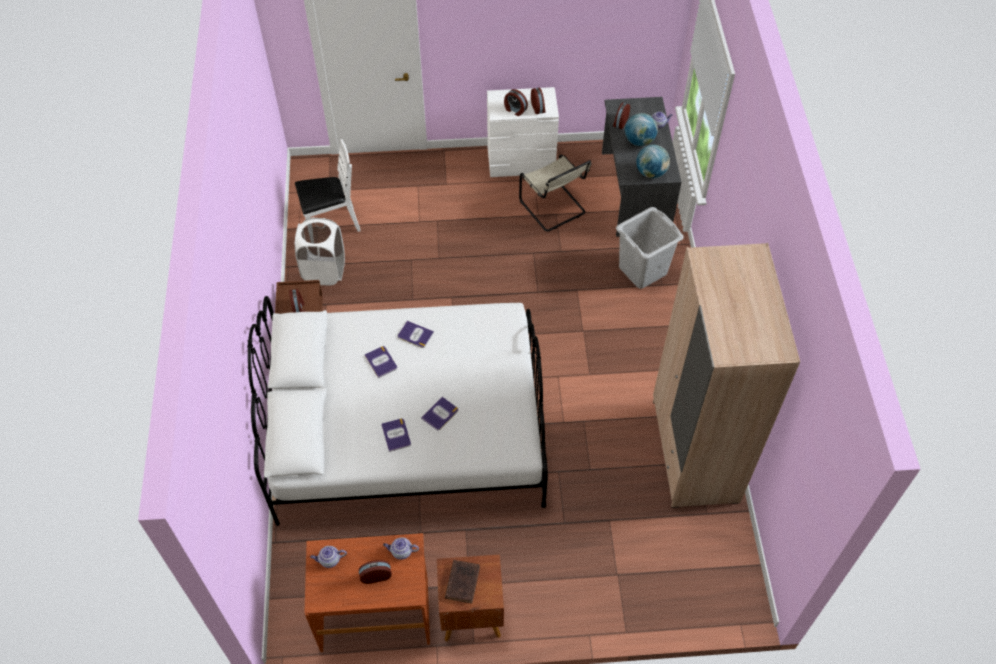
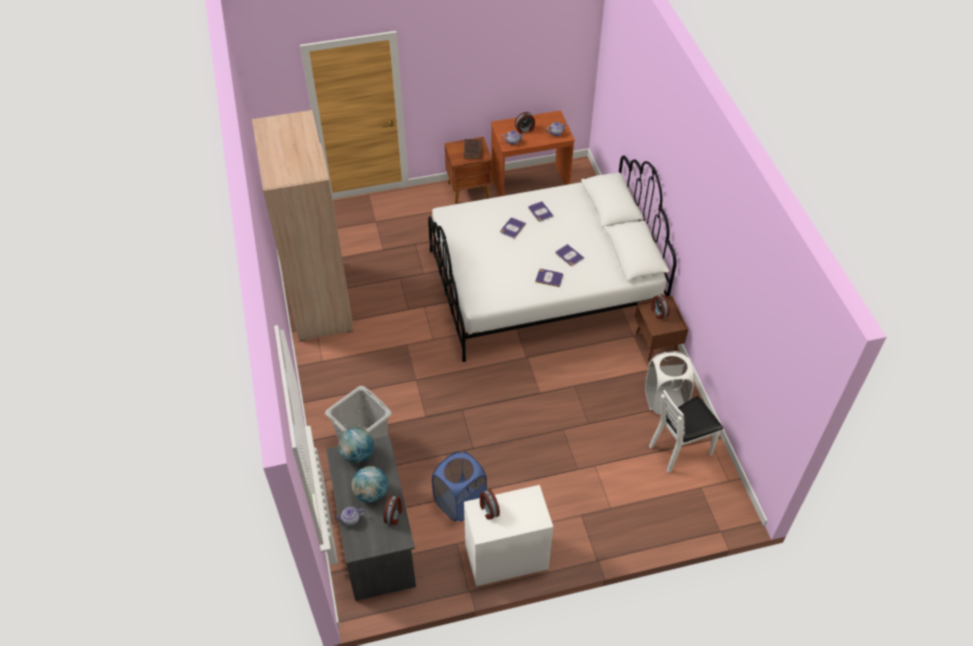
camera: 170 degrees right, 5 degrees down
alarm clock [504,89,528,116] -> none
beige chair [519,154,591,232] -> blue laundry basket [432,452,487,521]

